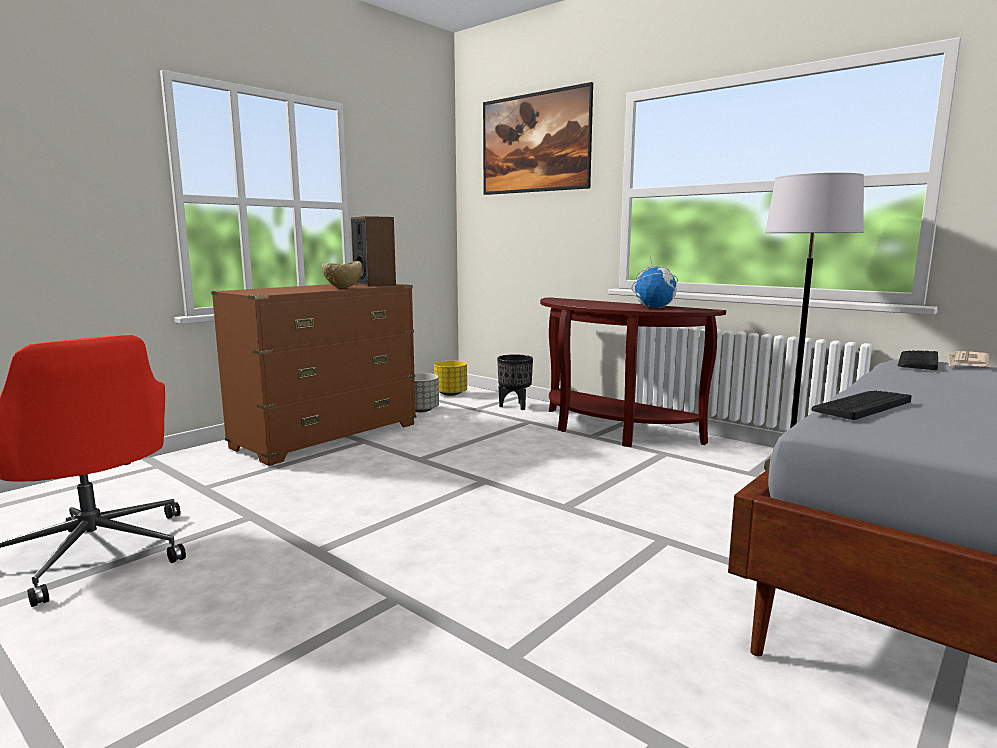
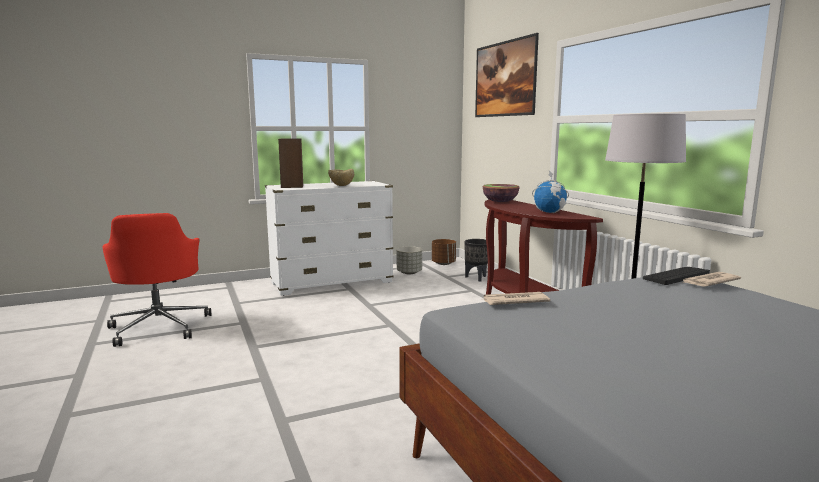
camera: 25 degrees right, 0 degrees up
brown dresser [211,284,416,466] -> white dresser [265,181,393,296]
speaker [351,216,396,287] -> speaker moved to [278,139,303,188]
yellow planter [434,361,467,396] -> brown planter [432,239,456,265]
keyboard [811,391,912,420] -> newspaper [483,292,550,305]
none -> bowl [483,184,520,202]

